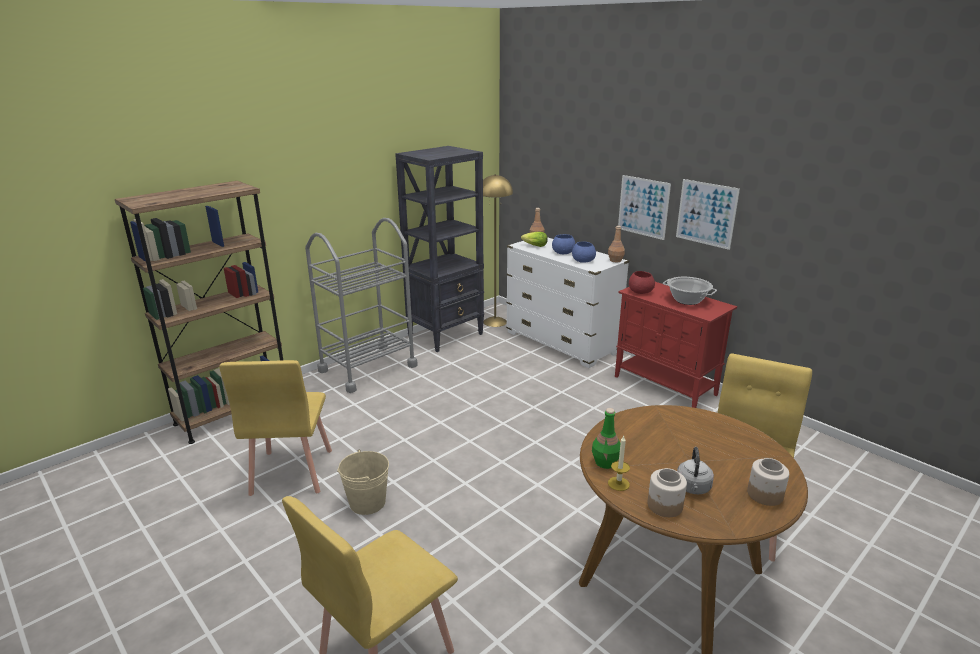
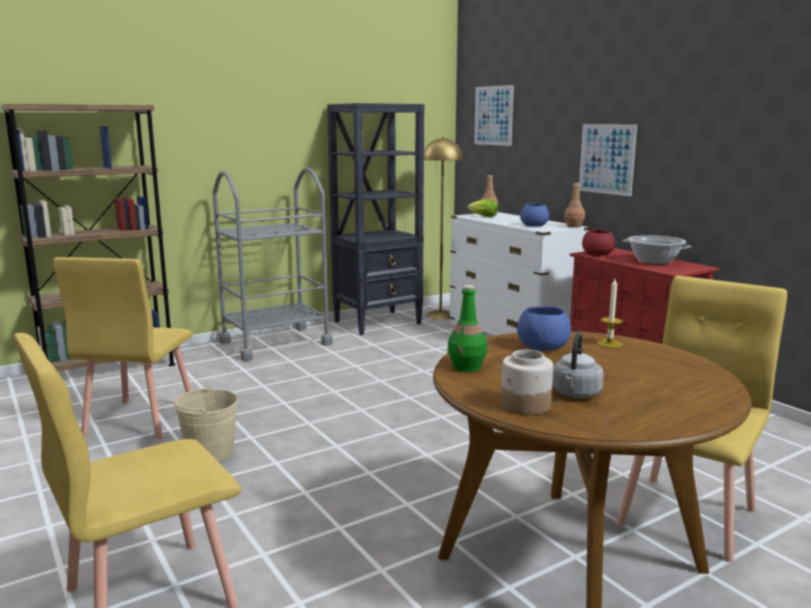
camera: 10 degrees right, 10 degrees down
blue bowl [552,234,575,254] -> blue bowl moved to [517,306,571,351]
candle [608,436,630,491] -> candle moved to [597,279,623,348]
picture [676,179,740,250] -> picture moved to [474,85,514,146]
jar [747,458,789,506] -> none

